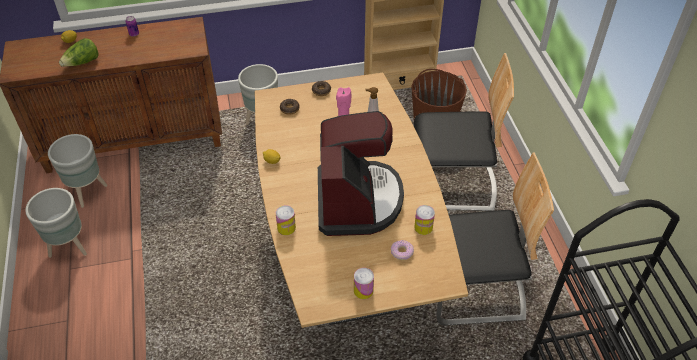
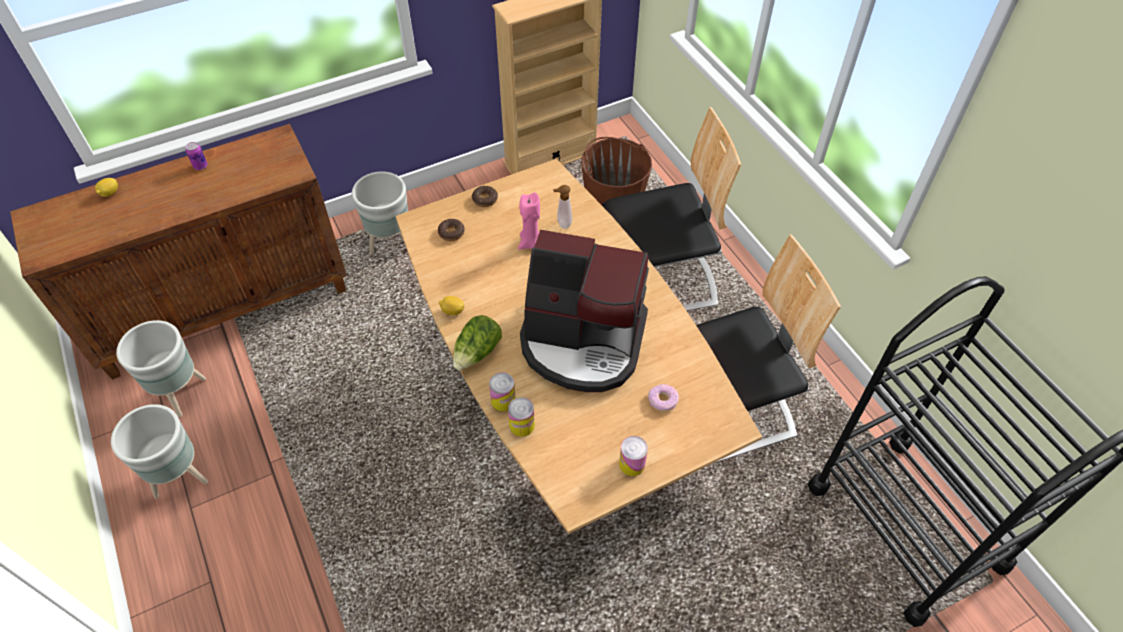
camera: 15 degrees left, 5 degrees up
lettuce [59,38,99,67] -> lettuce moved to [453,315,502,370]
coffee machine [318,111,404,236] -> coffee machine turned 120 degrees clockwise [520,230,649,392]
can [414,205,435,235] -> can moved to [508,397,535,437]

